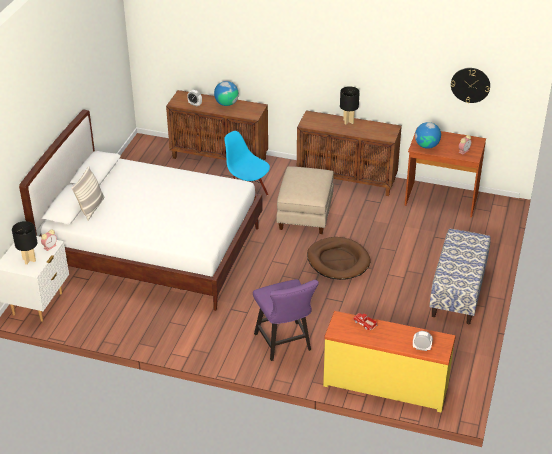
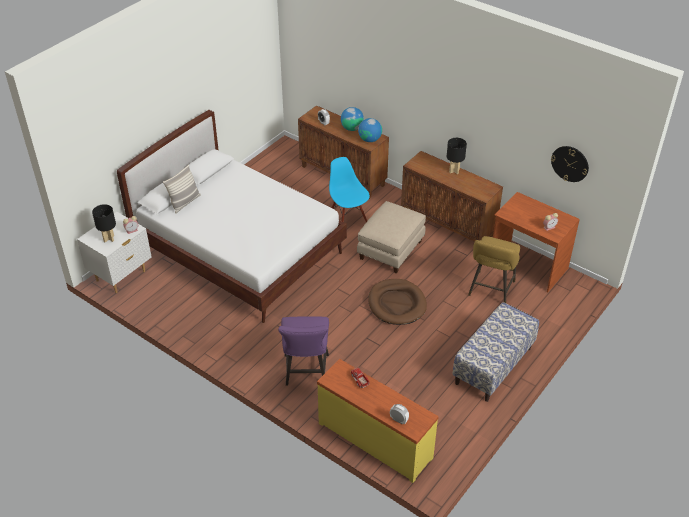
camera: 20 degrees right, 5 degrees up
globe [415,122,441,149] -> globe moved to [358,118,382,142]
none -> yellow stool [468,236,520,303]

